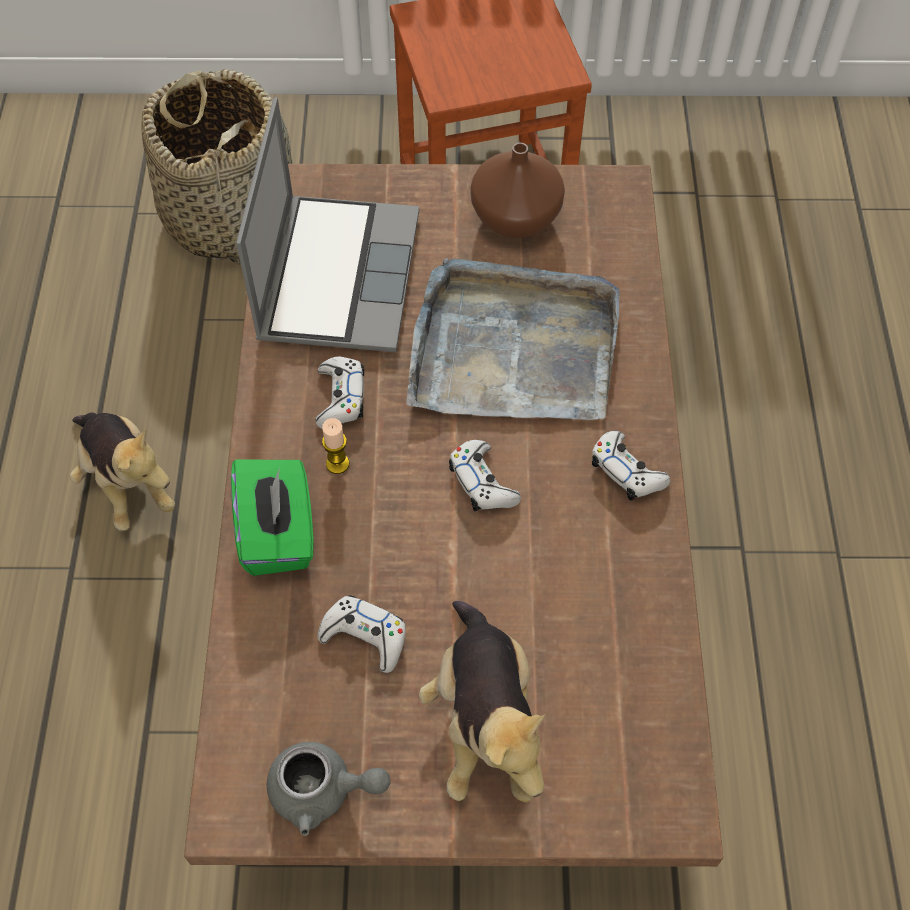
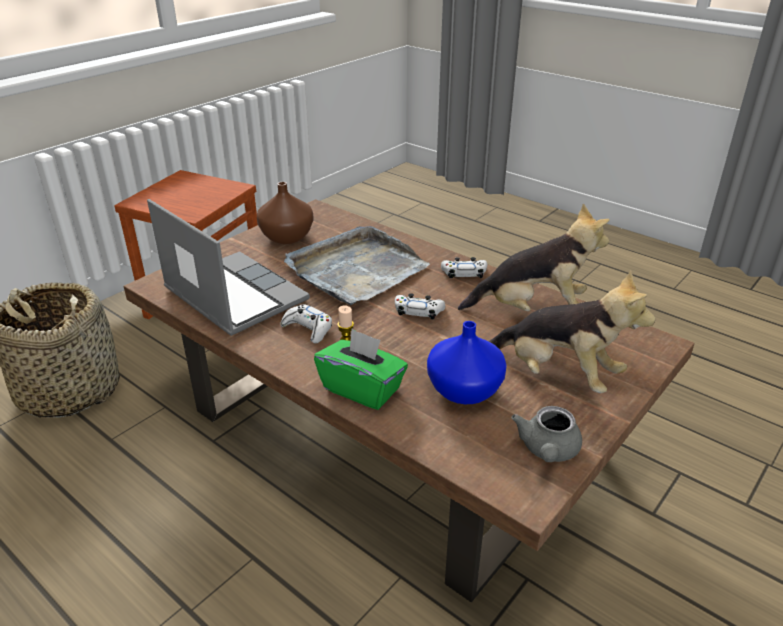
camera: 50 degrees left, 25 degrees down
plush toy [70,412,175,531] -> plush toy moved to [458,204,609,311]
grey teapot [267,742,390,836] -> grey teapot turned 150 degrees clockwise [511,406,582,462]
white game controller [317,595,406,673] -> blue vase [427,321,507,404]

